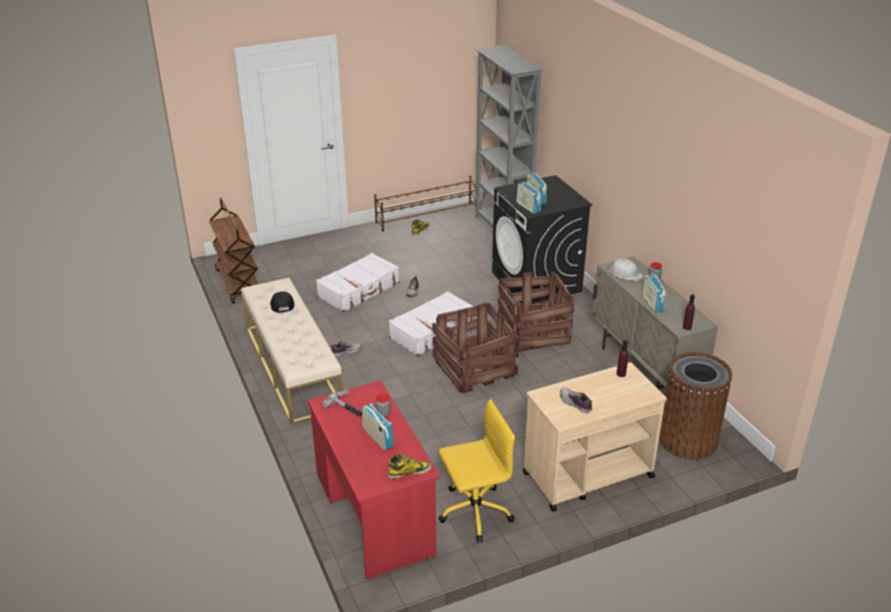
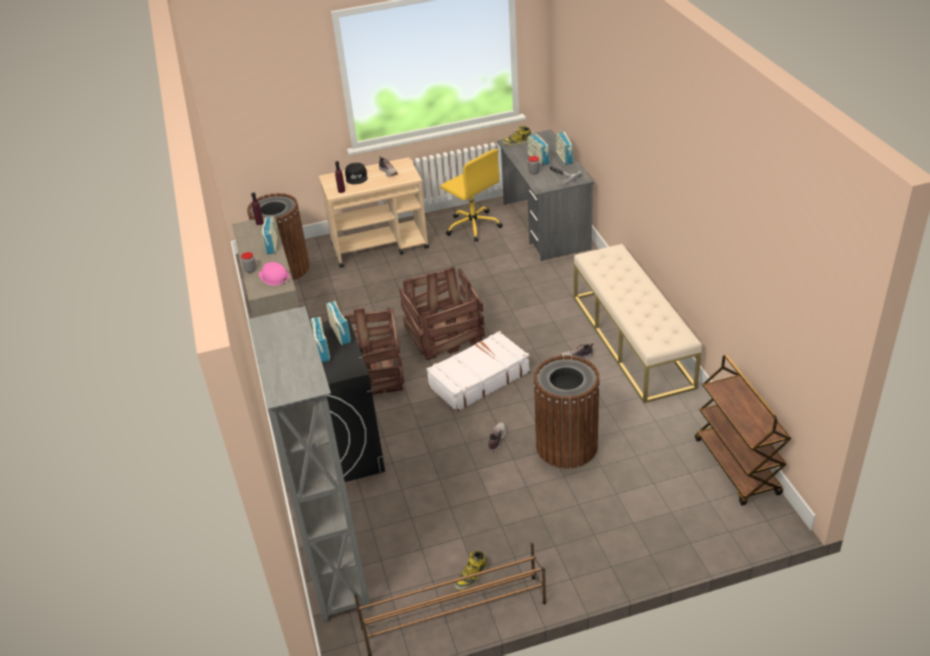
camera: 170 degrees left, 5 degrees up
black cap [270,292,294,313] -> black cap moved to [345,163,368,184]
red desk [307,380,441,579] -> grey desk [497,130,594,261]
white suitcase [316,253,400,312] -> brown trash can [533,355,600,469]
yellow office chair [439,399,515,542] -> yellow office chair turned 120 degrees counterclockwise [440,149,503,242]
white hard hat [609,259,643,281] -> pink hard hat [259,262,289,286]
none -> radio [556,132,573,165]

